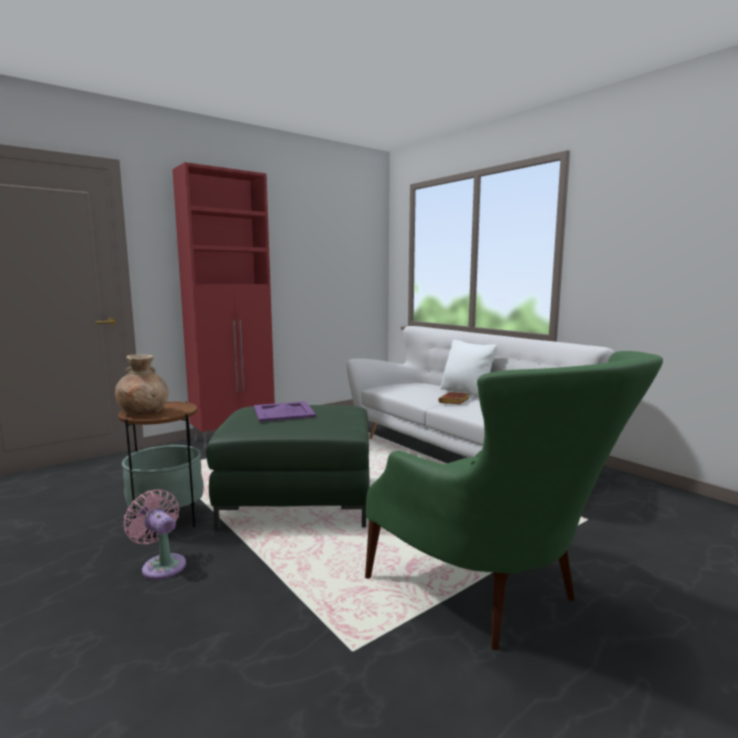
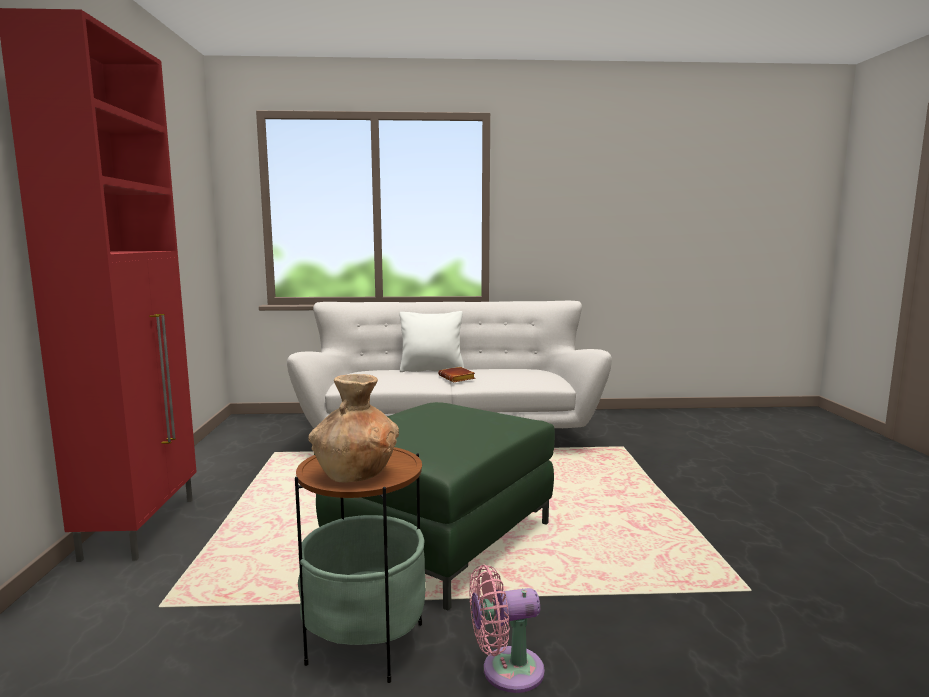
camera: 55 degrees left, 0 degrees up
purple tray [254,401,316,422] -> none
green armchair [365,351,663,650] -> none

